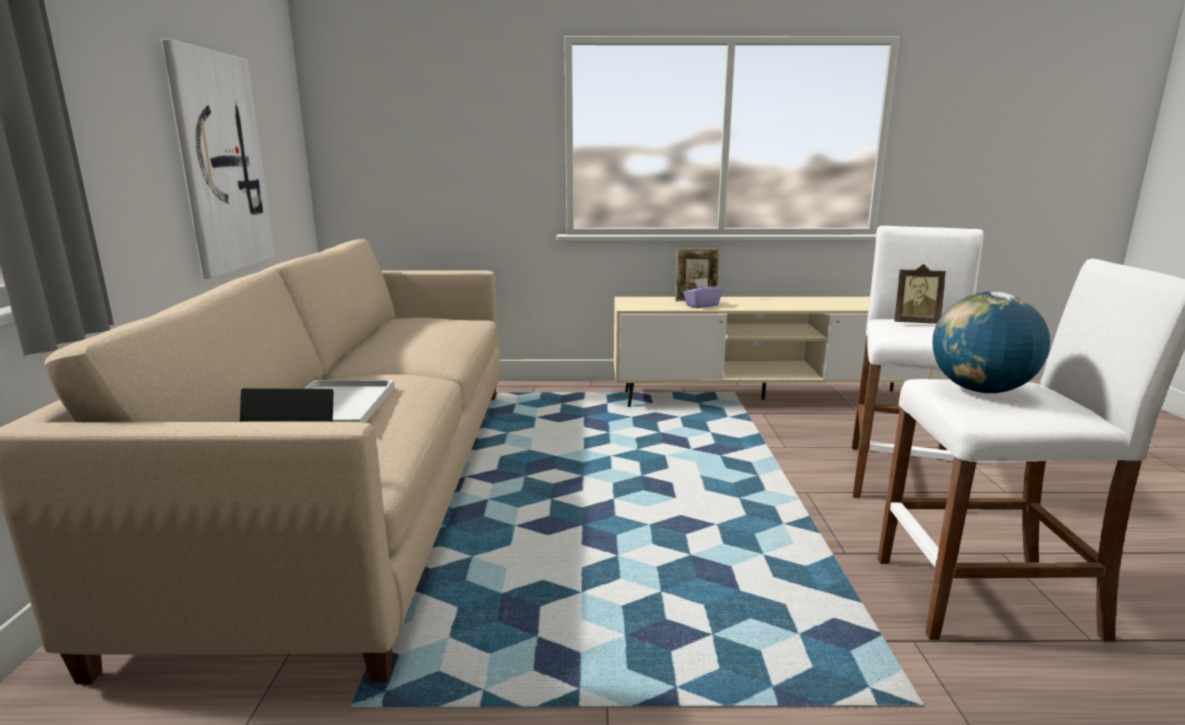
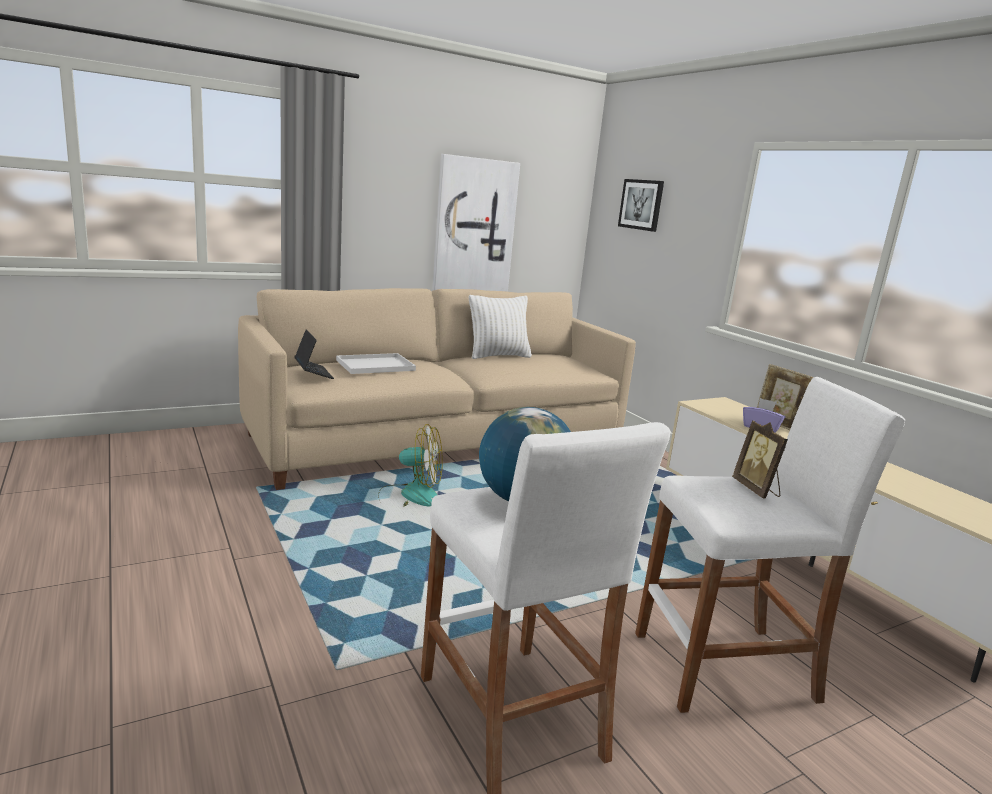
camera: 60 degrees right, 0 degrees up
none -> fan [378,424,443,506]
none -> white pillow [469,295,532,359]
none -> picture [618,179,664,232]

